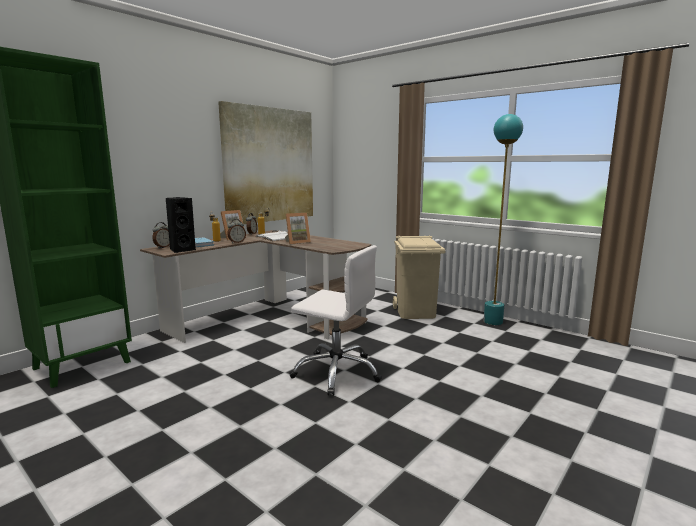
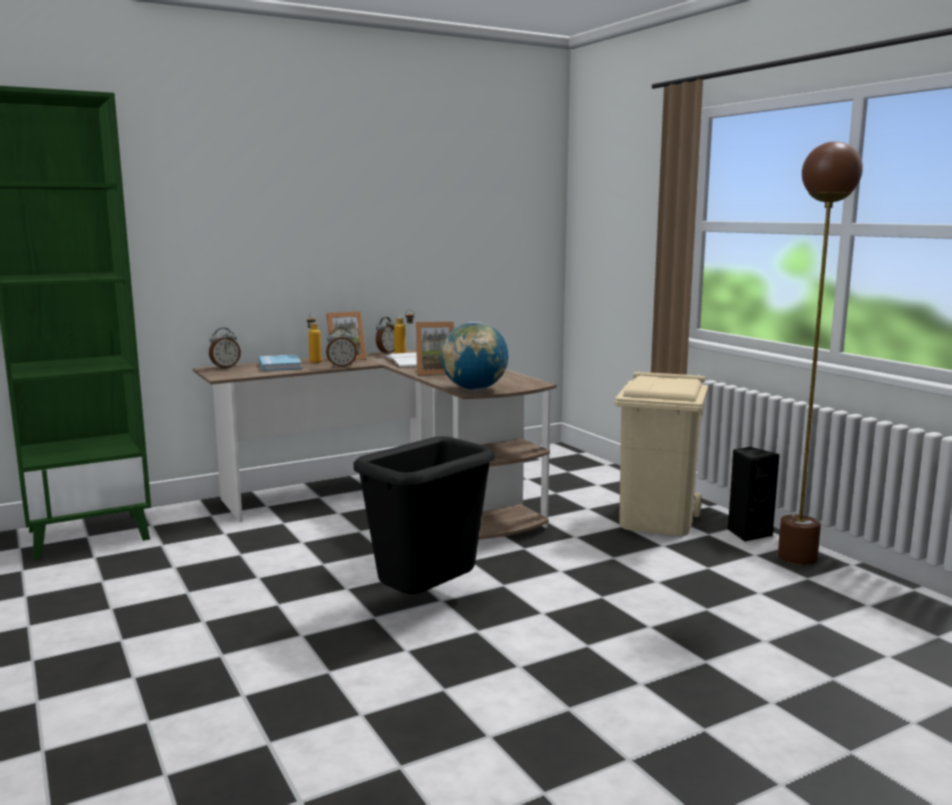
camera: 20 degrees right, 0 degrees up
black speaker [166,197,196,253] -> black speaker moved to [728,447,780,542]
picture [218,101,313,224] -> none
white office chair [289,245,382,396] -> black trash can [354,436,495,594]
turquoise floor lamp [484,114,523,325] -> brown floor lamp [778,141,863,565]
none -> globe [441,322,508,390]

